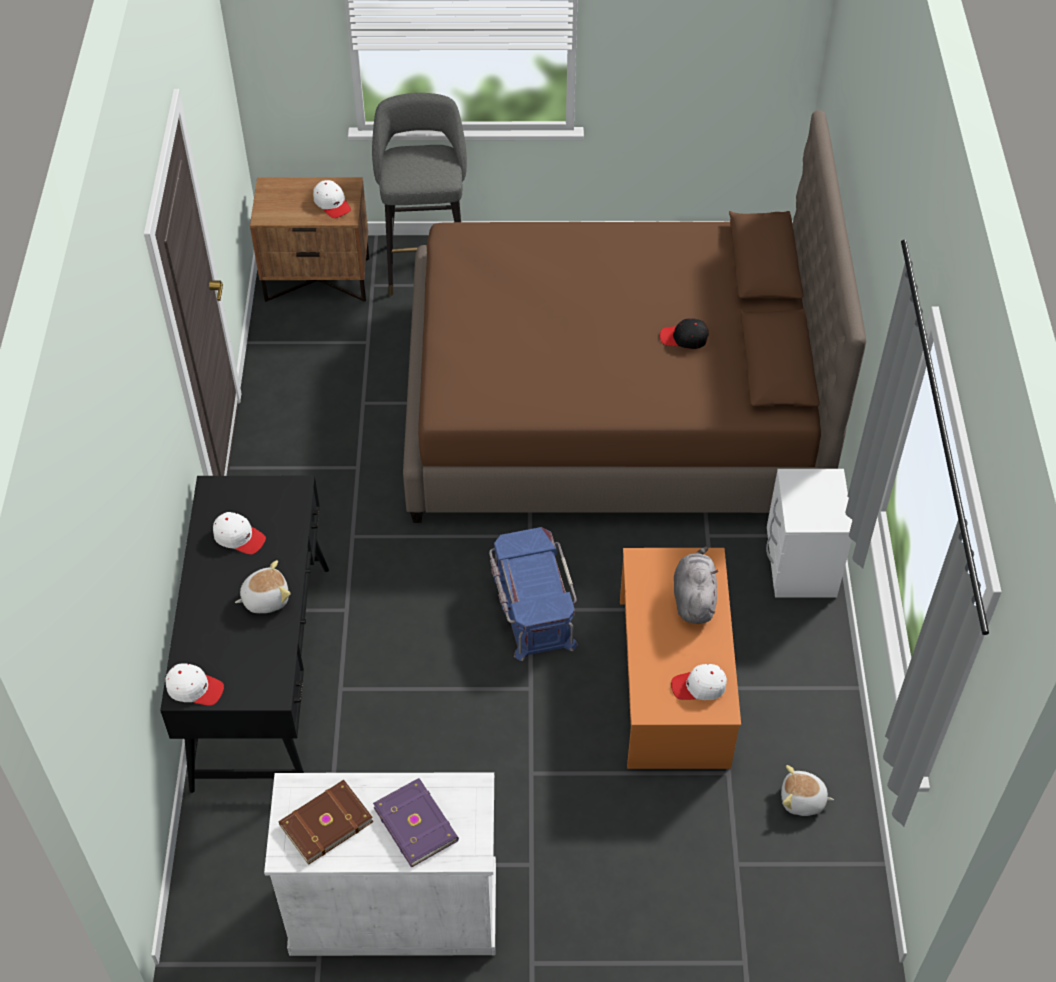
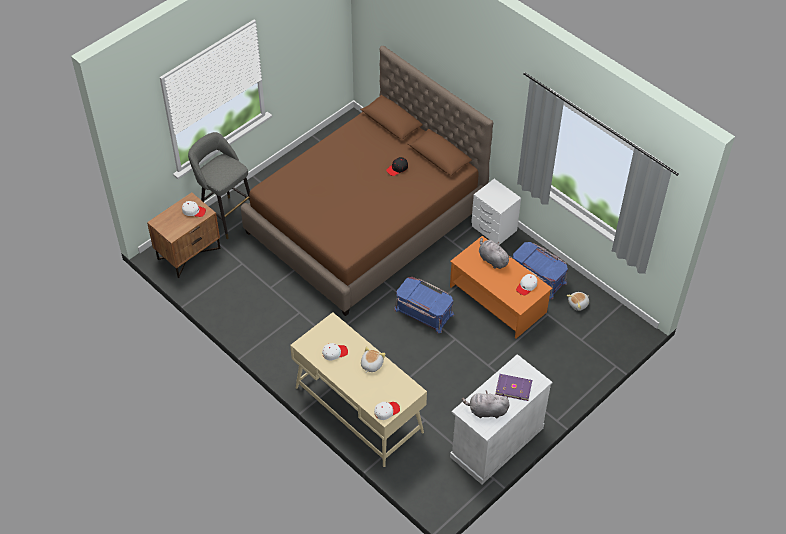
camera: 45 degrees left, 0 degrees up
black desk [160,476,329,793] -> beige desk [290,312,427,467]
brown book [278,780,373,865] -> grey plush toy [462,390,510,419]
none -> blue storage box [513,242,568,299]

